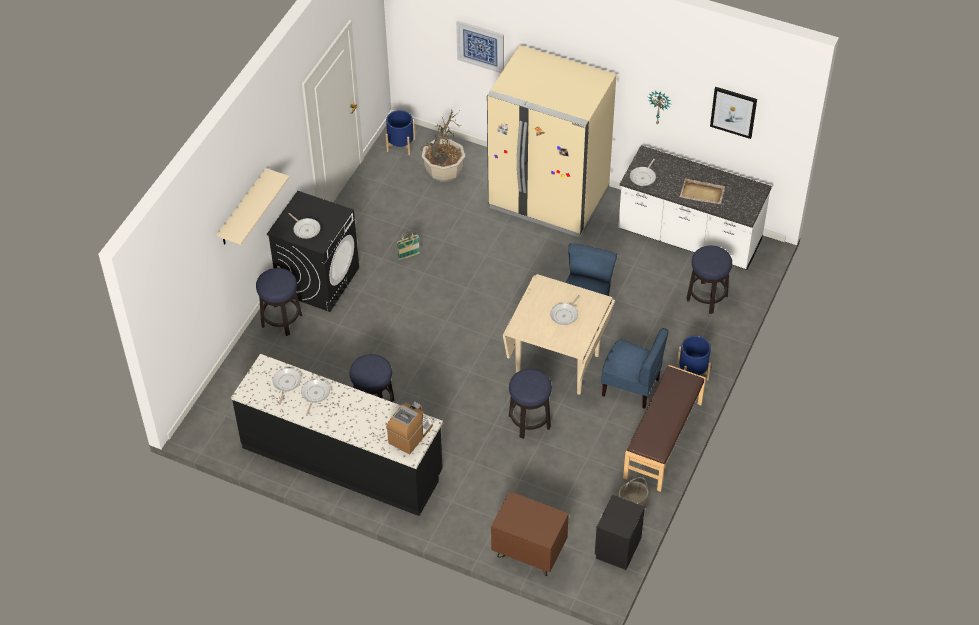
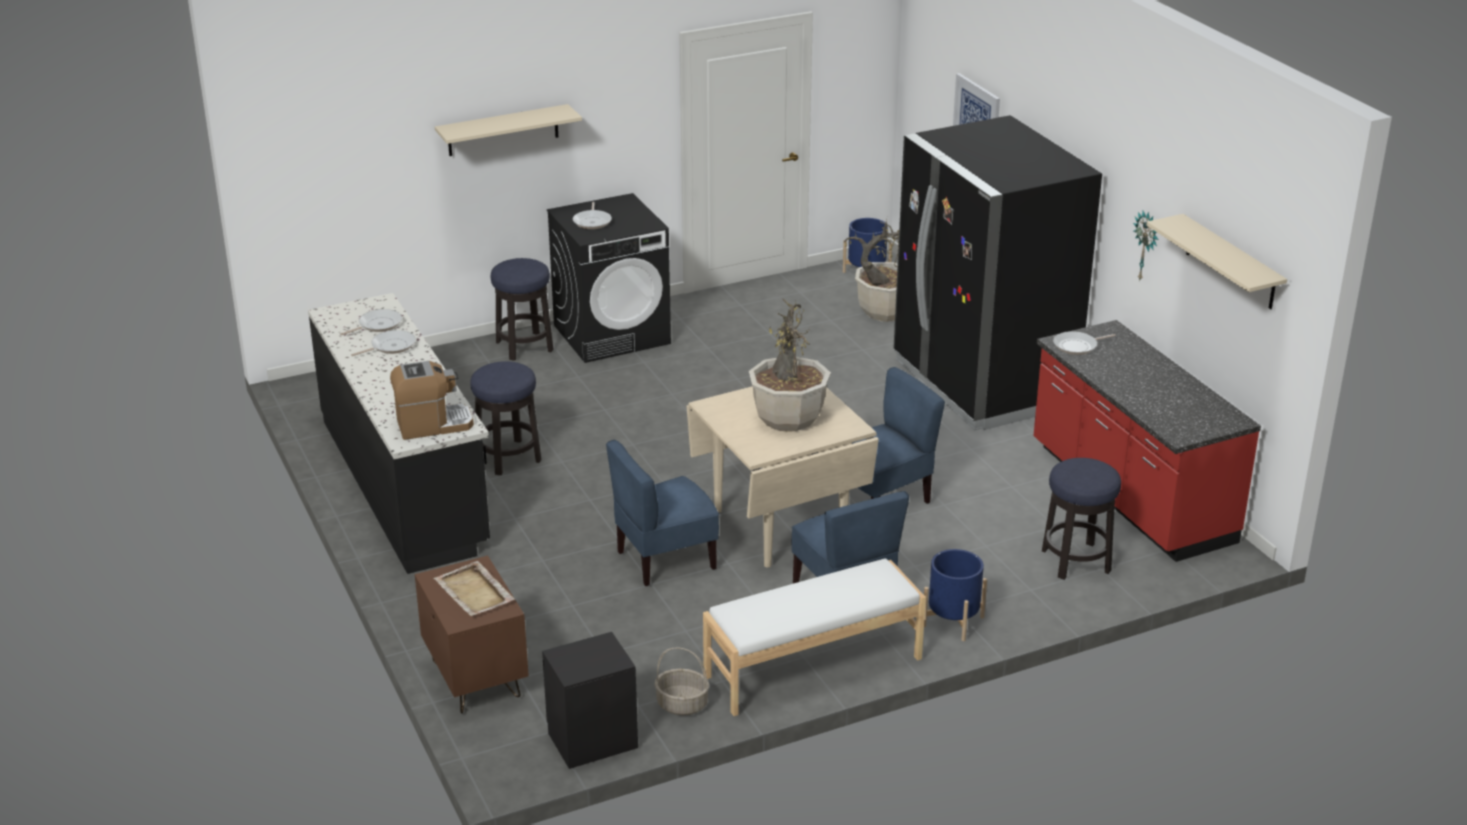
camera: 40 degrees right, 20 degrees down
basket [397,231,420,260] -> none
beige fridge [487,45,616,238] -> black fridge [893,115,1102,430]
stool [509,369,552,439] -> blue chair [606,440,719,586]
frying pan [550,295,580,325] -> potted plant [749,299,831,432]
white counter [618,145,772,270] -> red counter [1033,320,1261,562]
brown bench [623,365,706,492] -> white bench [703,558,926,716]
beige tray [680,179,725,204] -> beige tray moved to [434,561,515,616]
picture [710,87,757,139] -> beige shelf [1146,214,1287,309]

